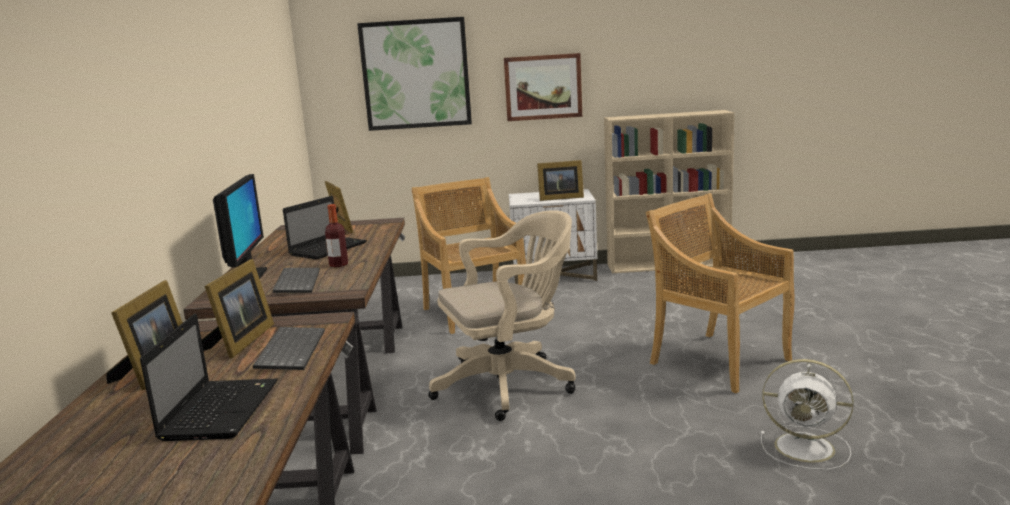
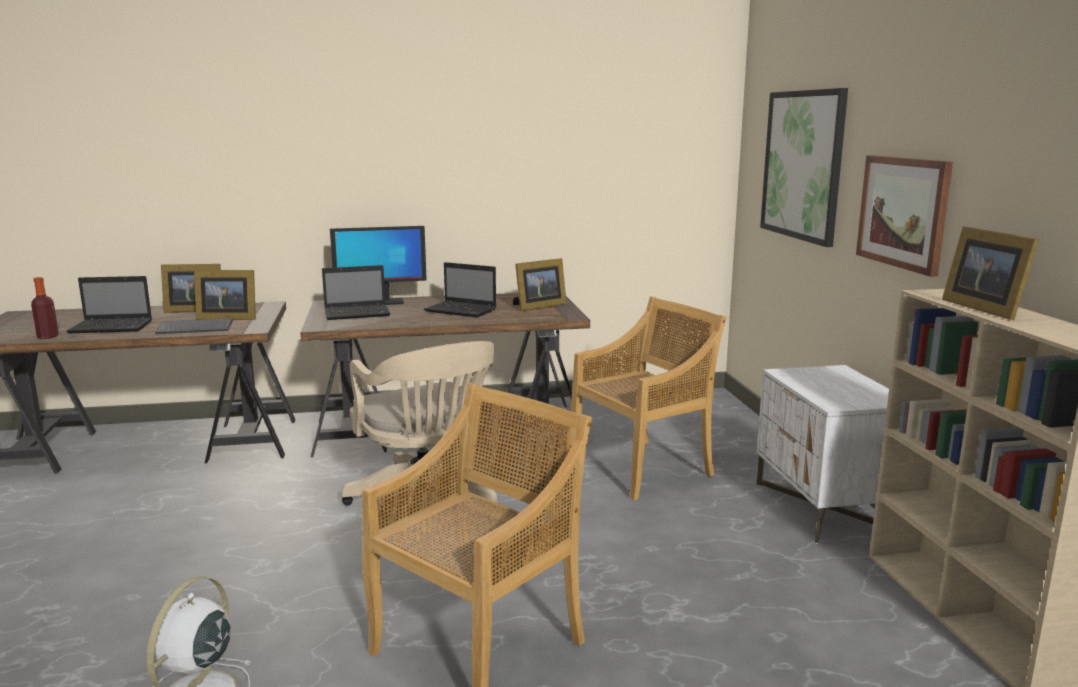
camera: 80 degrees right, 0 degrees up
keyboard [273,268,320,293] -> laptop [322,265,390,320]
bottle [325,204,348,267] -> bottle moved to [31,277,59,339]
picture frame [537,160,584,201] -> picture frame moved to [942,226,1039,320]

